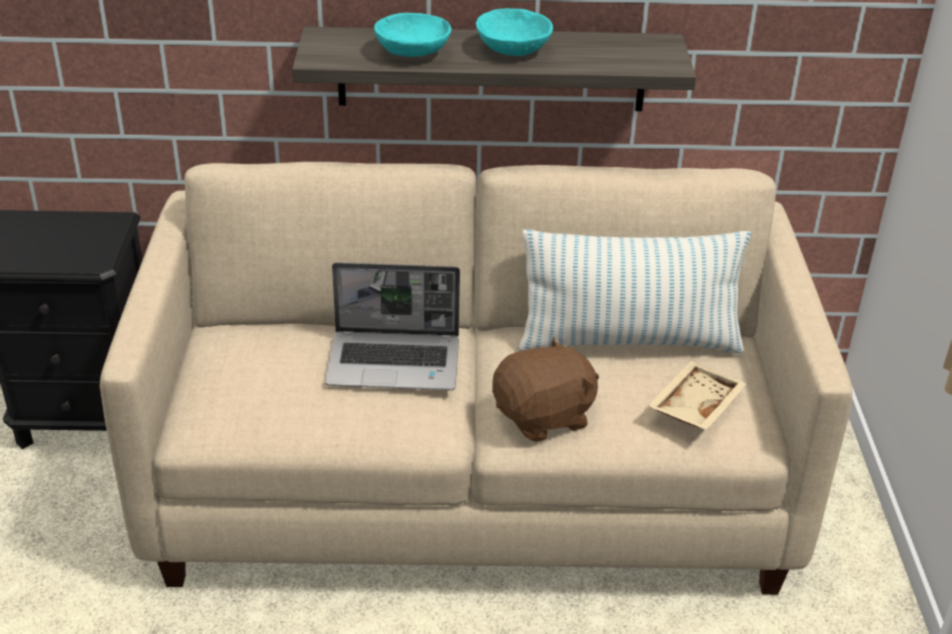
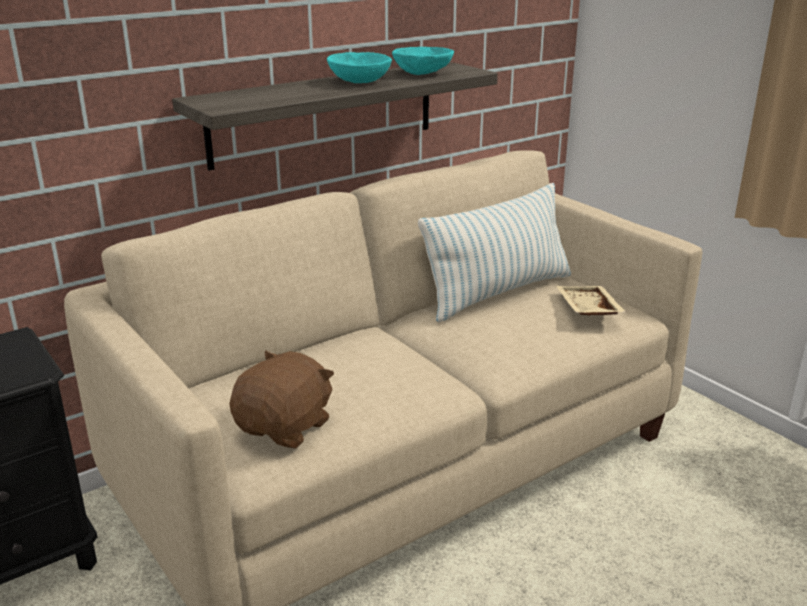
camera: 35 degrees left, 10 degrees down
laptop [325,262,460,390] -> none
turquoise bowl [374,13,451,57] -> turquoise bowl moved to [392,47,454,75]
brown plush toy [492,337,599,442] -> brown plush toy moved to [229,351,334,448]

